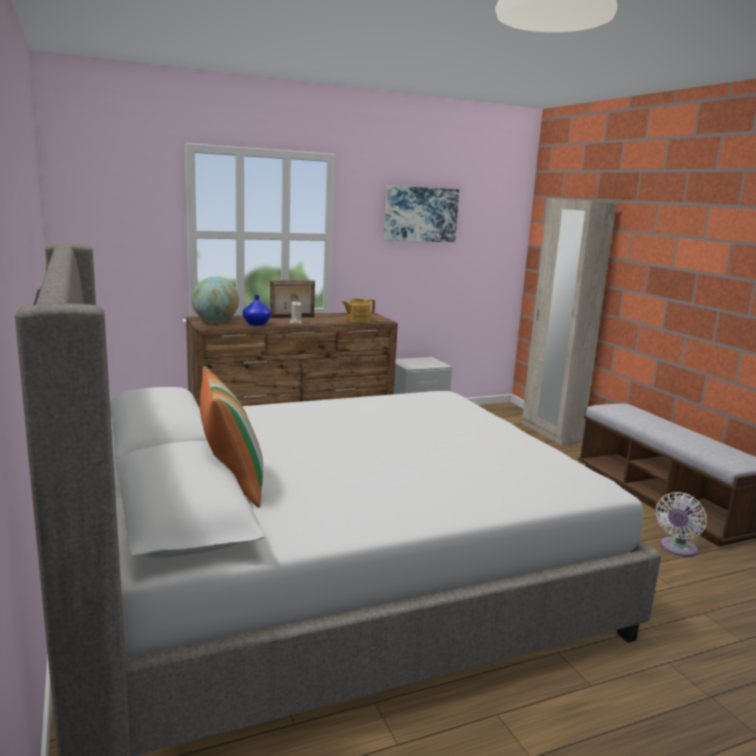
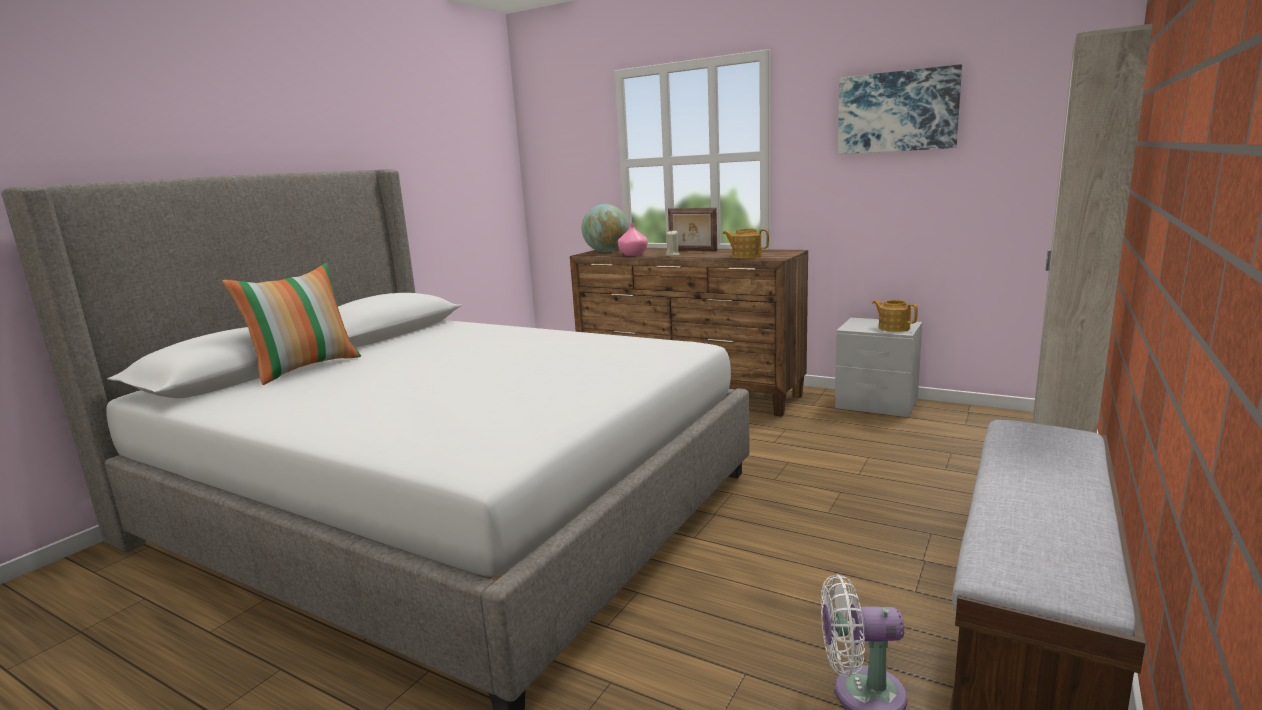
camera: 55 degrees right, 0 degrees up
blue vase [243,295,271,326] -> pink vase [618,223,648,256]
none -> teapot [872,300,918,332]

